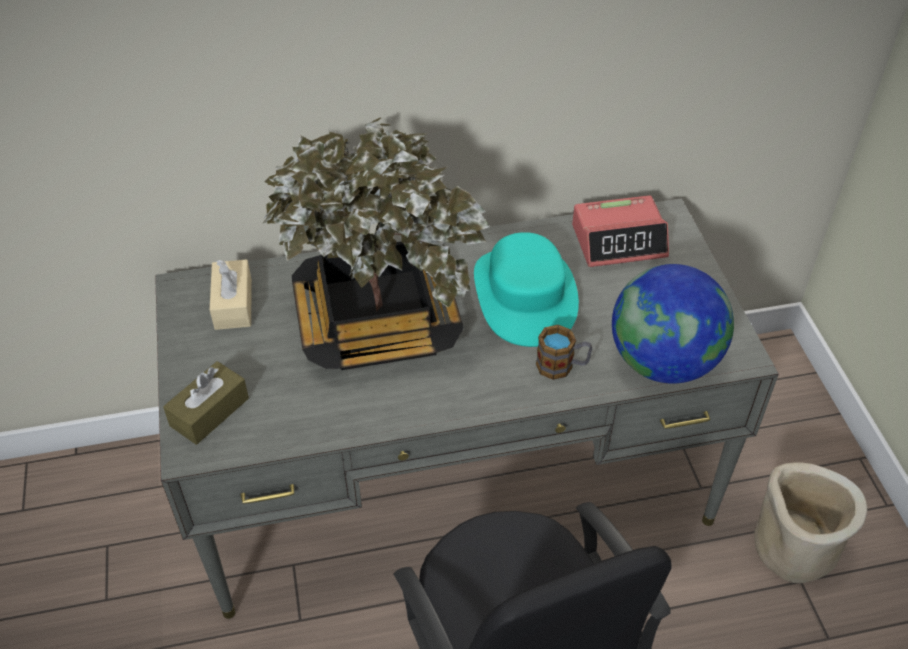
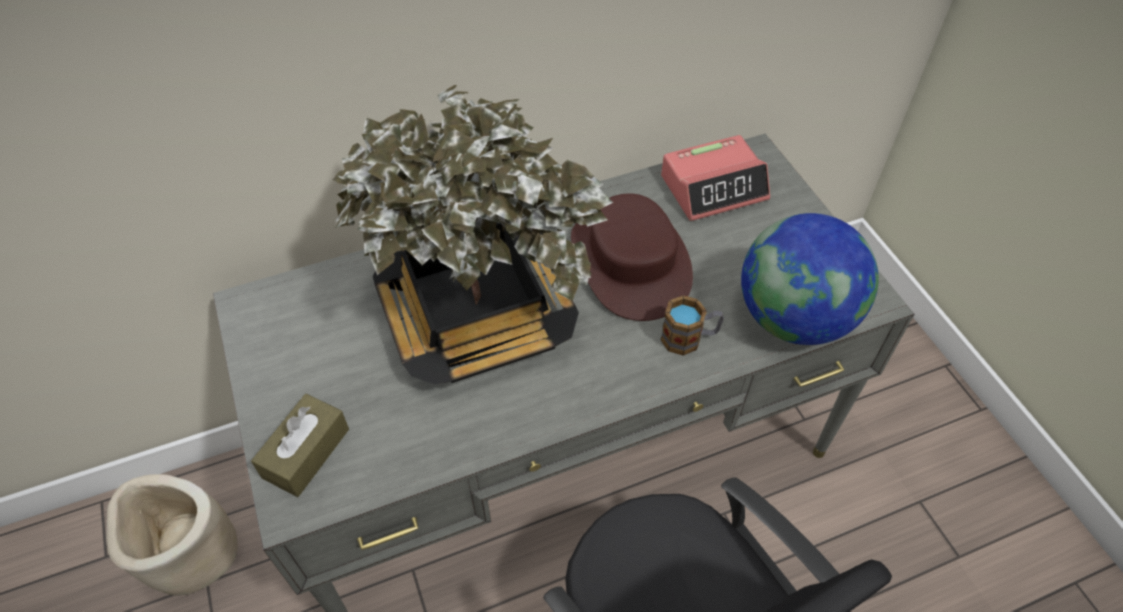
camera: 10 degrees left, 5 degrees up
beige tissue box [210,260,252,330] -> none
turquoise hat [474,232,579,347] -> brown hat [571,193,693,321]
beige planter [754,462,867,583] -> beige planter moved to [106,474,238,596]

